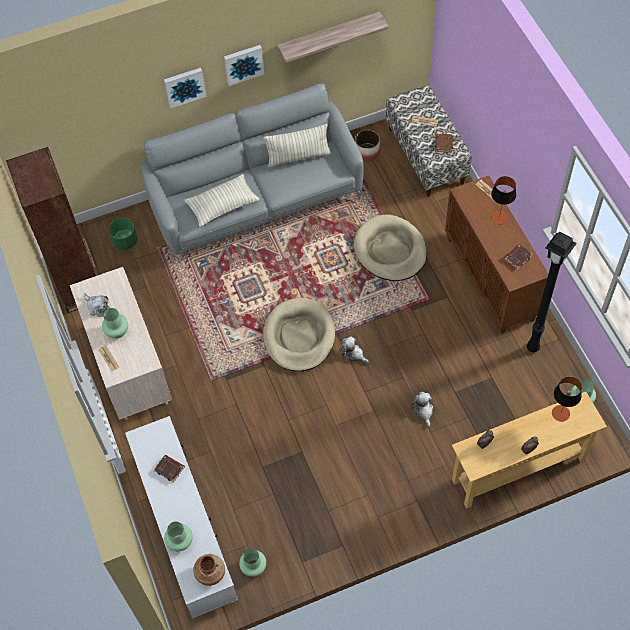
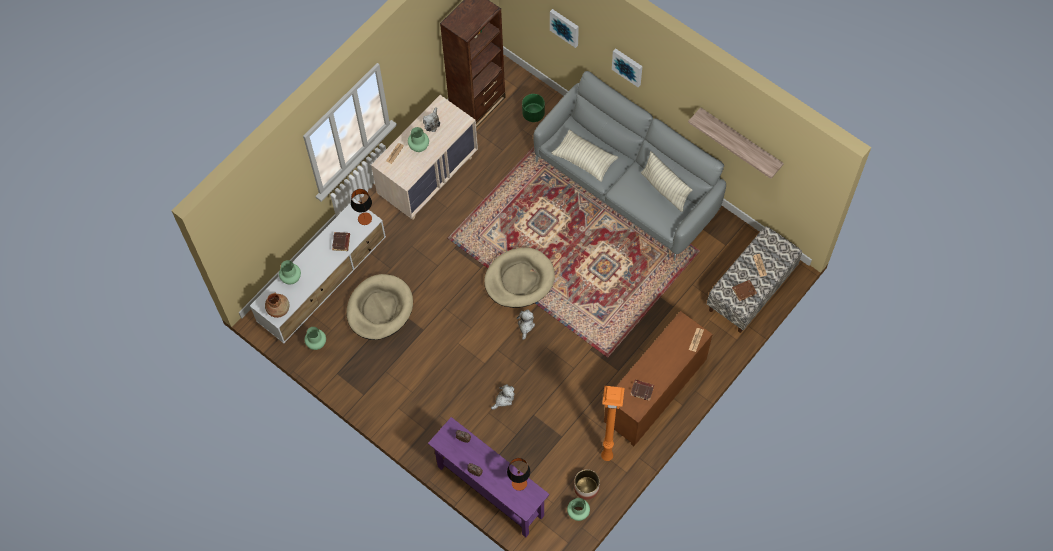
camera: 60 degrees right, 5 degrees up
picture [224,45,264,86] -> picture moved to [550,9,579,48]
beige dog bed [354,214,427,281] -> beige dog bed moved to [346,274,413,340]
planter [355,130,380,162] -> planter moved to [574,469,600,500]
beige console table [452,392,607,509] -> purple console table [428,417,550,537]
table lamp [491,176,516,224] -> table lamp moved to [351,189,372,225]
black floor lamp [527,231,577,352] -> orange floor lamp [601,386,624,461]

